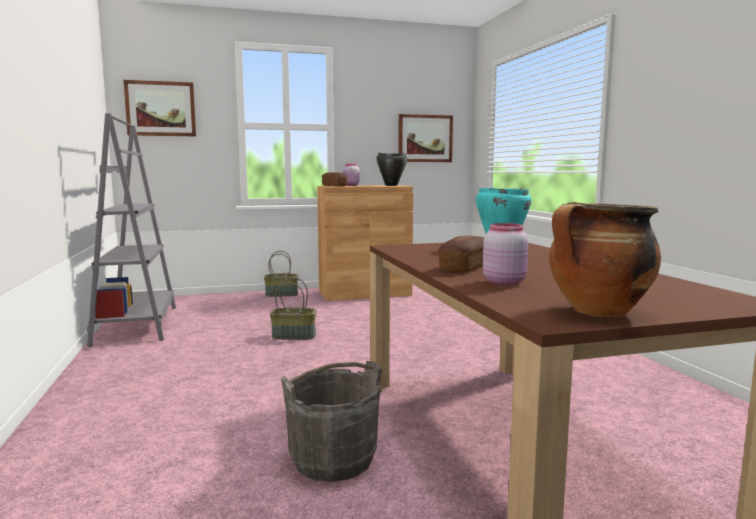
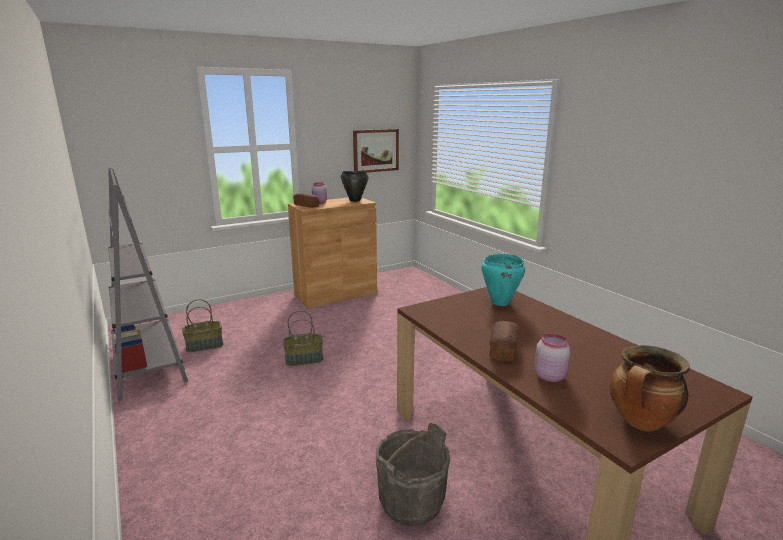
camera: 15 degrees left, 10 degrees up
picture [123,80,196,136] -> none
basket [264,251,298,297] -> basket moved to [182,299,223,352]

